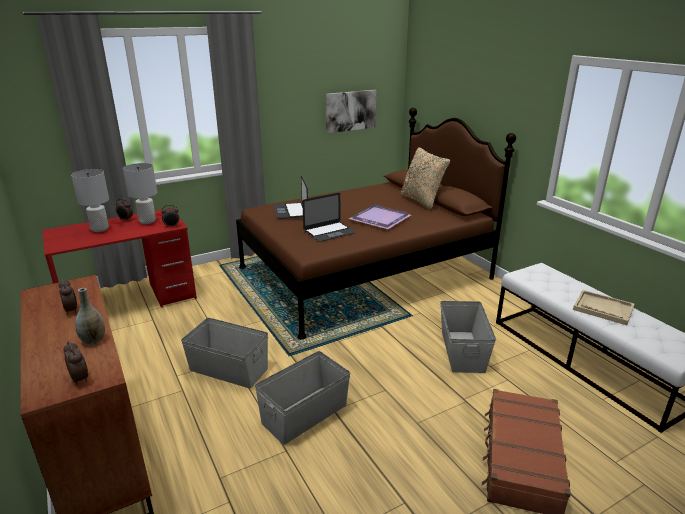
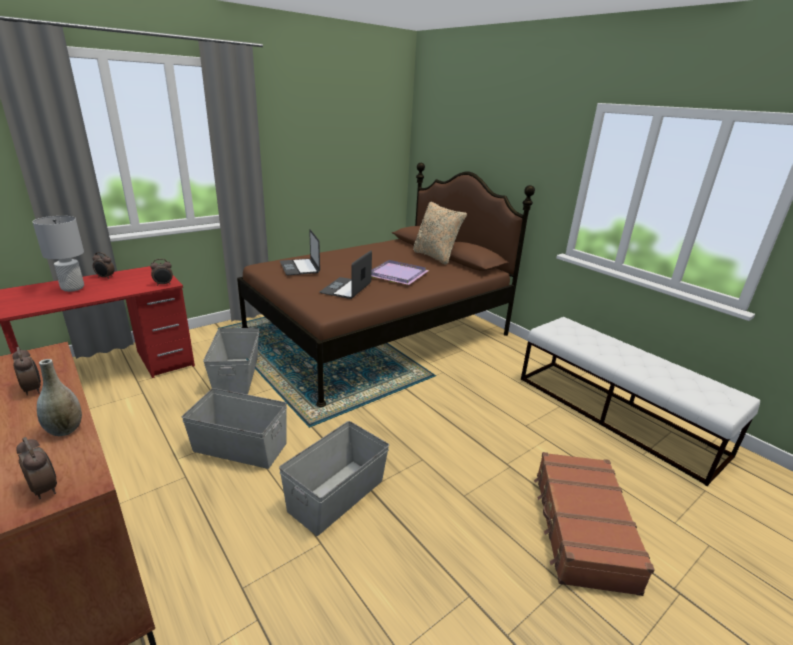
camera: 10 degrees left, 0 degrees up
grey table lamp [123,163,157,224] -> none
laptop [302,193,356,242] -> laptop turned 150 degrees clockwise [320,250,372,299]
picture [326,90,376,133] -> none
grey storage box [440,301,496,373] -> grey storage box moved to [203,328,259,394]
beige tray [573,290,634,325] -> none

